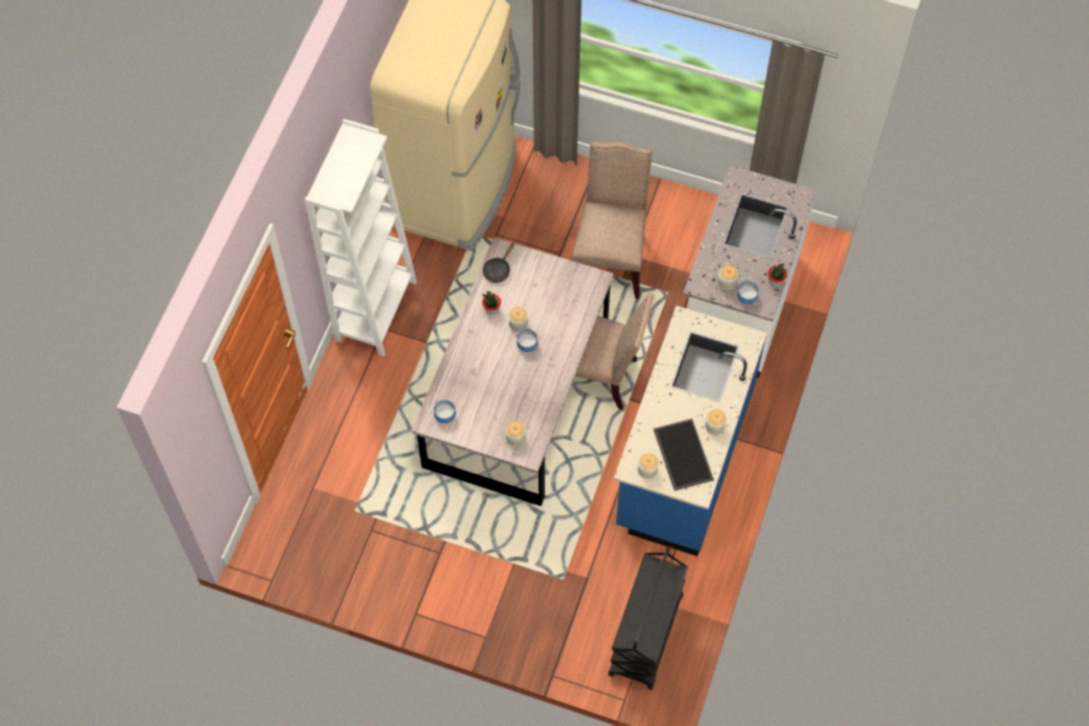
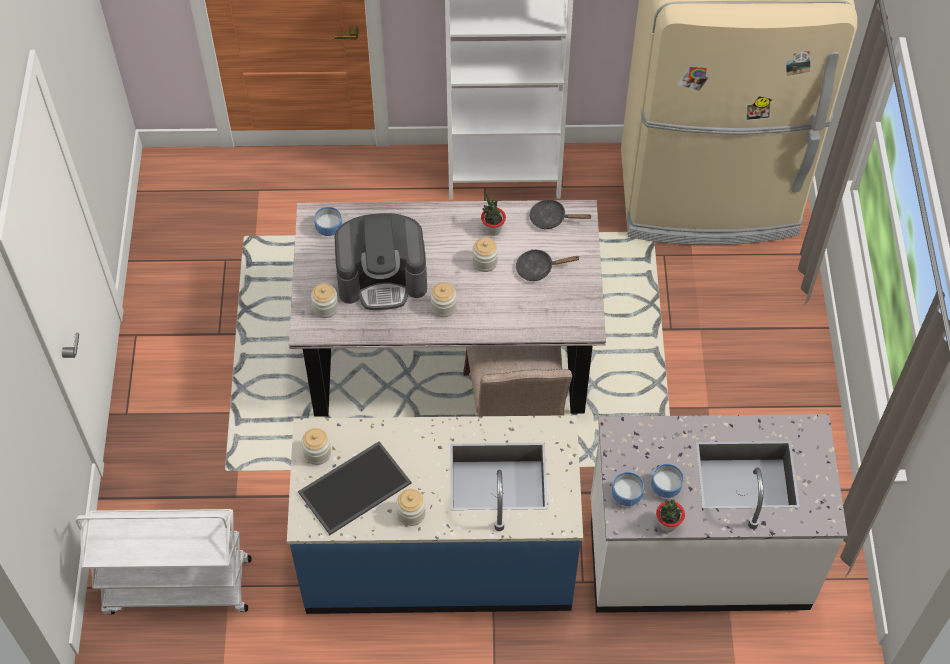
camera: 70 degrees right, 5 degrees down
bowl [517,329,538,352] -> bowl moved to [651,464,683,498]
beige chair [572,142,652,299] -> none
black cart [608,547,688,690] -> white cart [76,509,252,615]
jar [718,265,738,291] -> jar moved to [430,282,457,317]
none -> coffee machine [335,213,427,310]
none -> black frying pan [516,250,580,281]

